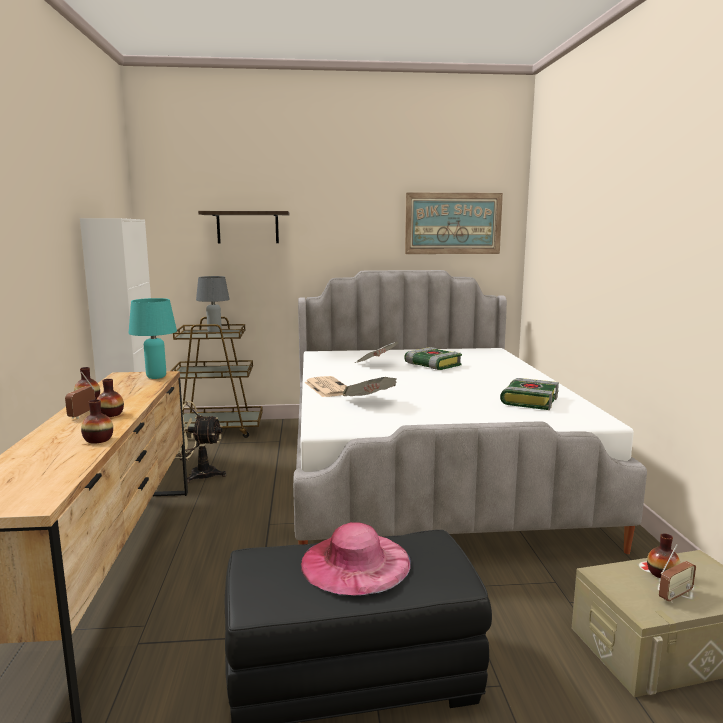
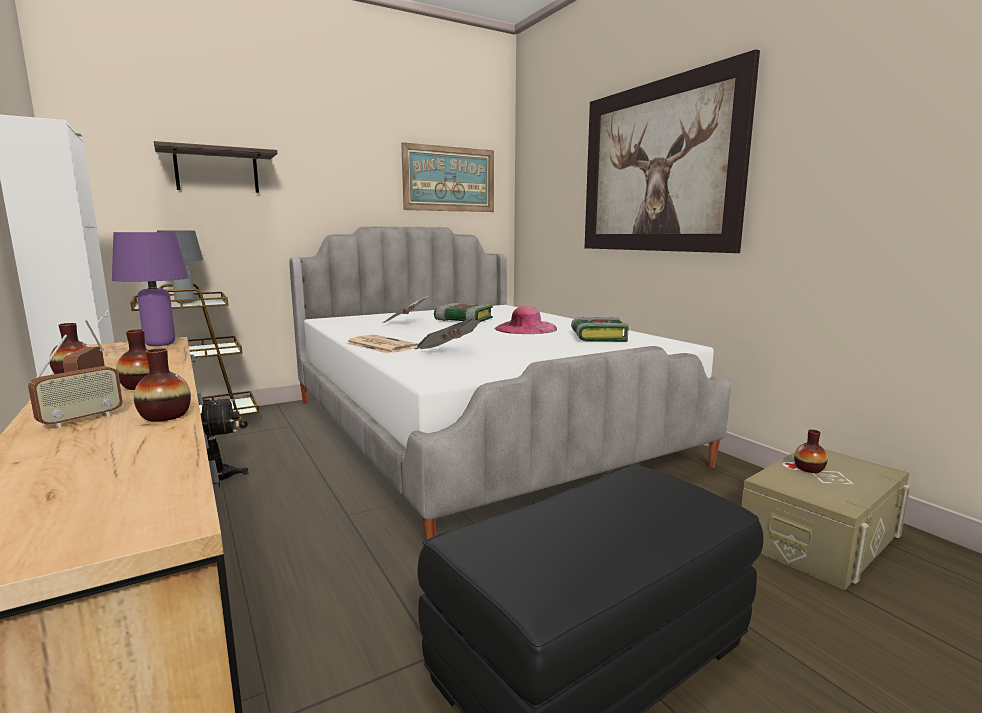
camera: 25 degrees left, 0 degrees up
turquoise table lamp [128,298,177,379] -> purple table lamp [112,232,189,346]
pink hat [301,522,411,595] -> pink hat moved to [494,306,557,334]
radio [659,543,696,603] -> radio moved to [28,334,123,428]
none -> picture [585,49,760,253]

